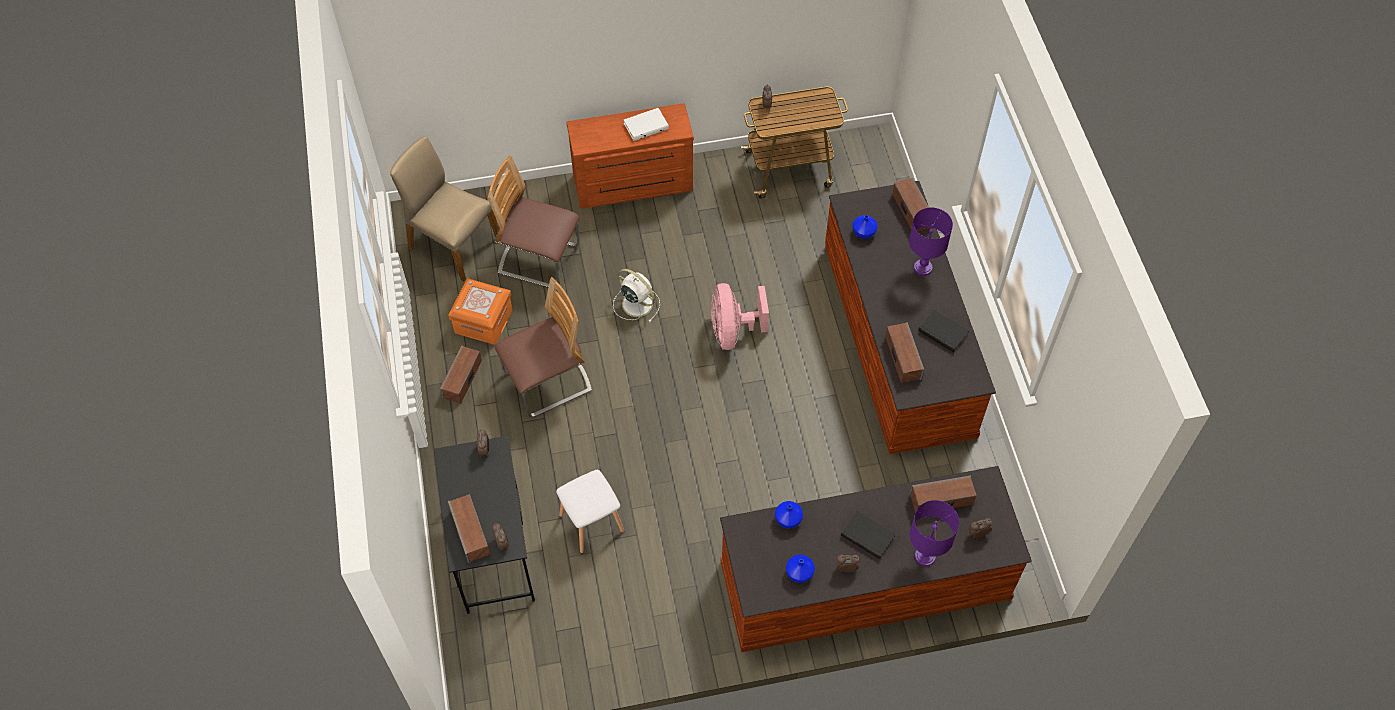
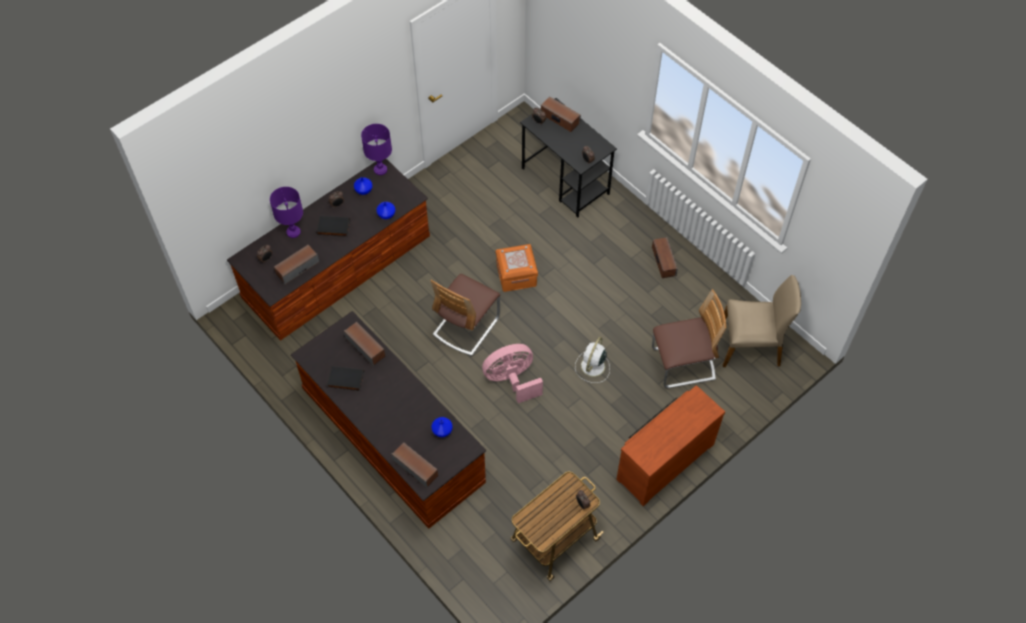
camera: 150 degrees right, 0 degrees up
orange storage box [448,278,513,345] -> orange storage box moved to [496,244,538,292]
chair [495,277,592,417] -> chair moved to [431,274,500,356]
white stool [556,470,624,553] -> none
white fan [613,269,660,322] -> white fan turned 105 degrees clockwise [575,337,610,383]
white book [624,108,669,141] -> none
pink fan [711,283,769,350] -> pink fan turned 75 degrees counterclockwise [482,344,543,403]
purple table lamp [909,208,953,276] -> purple table lamp moved to [361,124,392,175]

